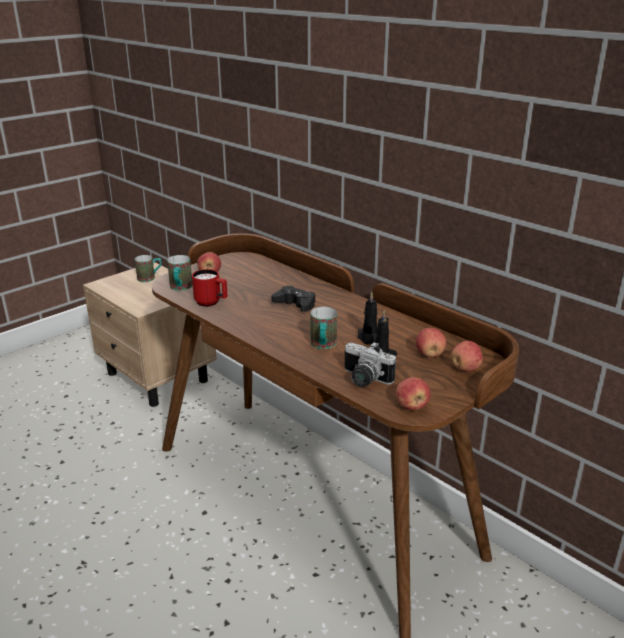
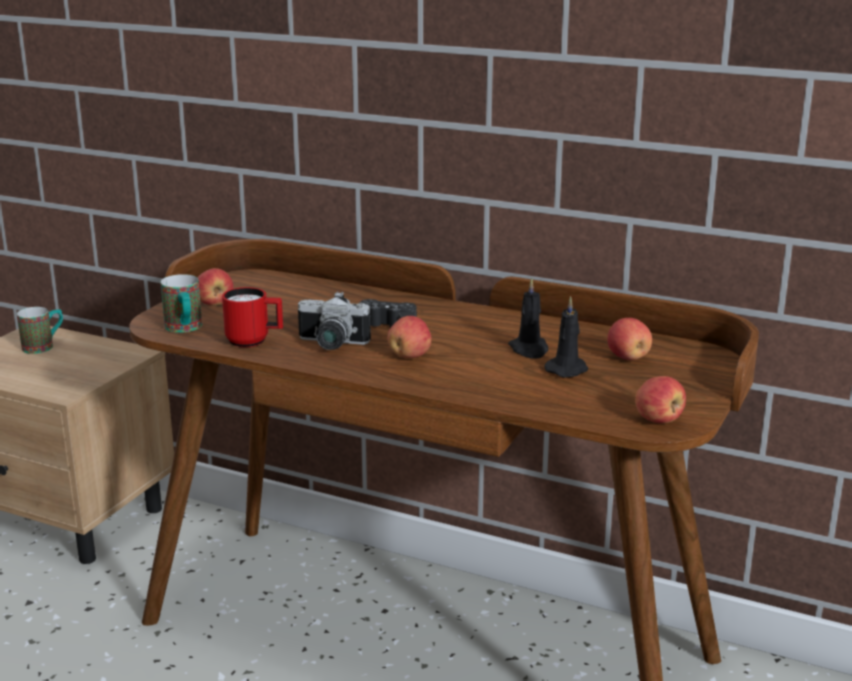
camera: 20 degrees left, 5 degrees down
mug [311,307,337,349] -> none
camera [344,342,396,387] -> camera moved to [298,291,371,350]
apple [451,341,483,371] -> apple moved to [387,316,432,358]

